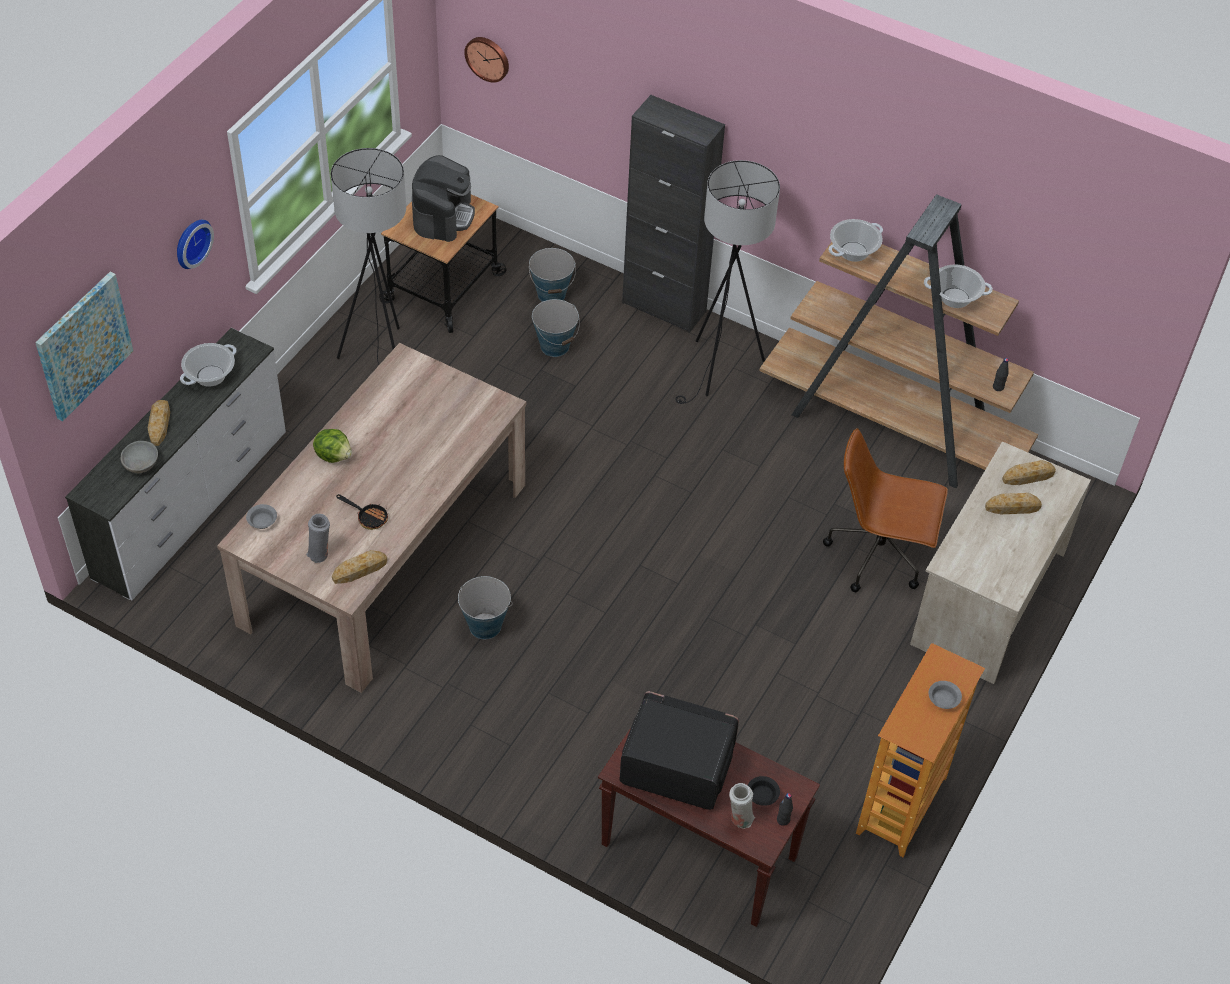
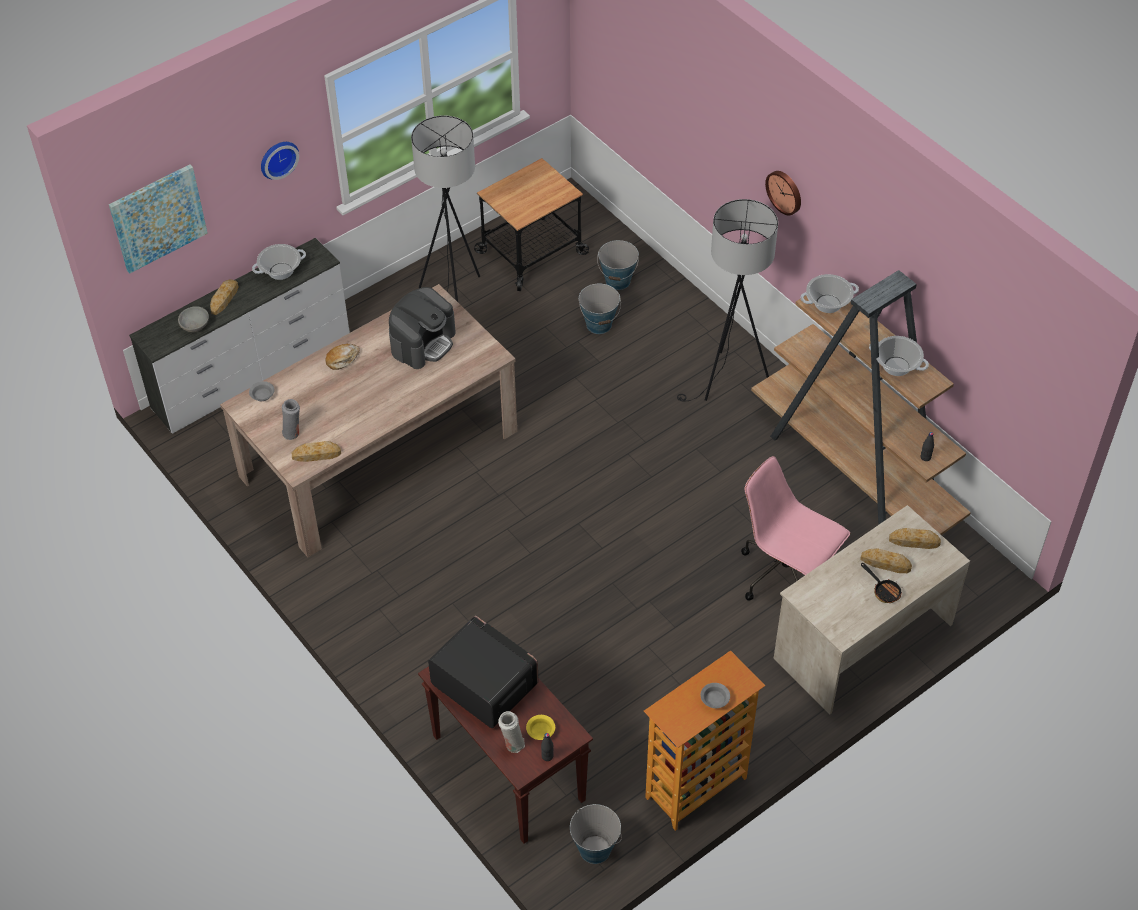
camera: 25 degrees right, 0 degrees up
lettuce [313,429,352,463] -> bread [326,344,360,370]
frying pan [336,494,388,530] -> frying pan moved to [861,563,903,603]
coffee machine [412,155,475,242] -> coffee machine moved to [389,287,455,369]
bucket [458,576,513,639] -> bucket moved to [570,804,622,864]
wall clock [464,37,509,83] -> wall clock moved to [765,171,801,215]
black cabinet [622,95,725,333] -> none
black bowl [748,776,780,806] -> yellow bowl [526,715,555,740]
brown office chair [823,428,948,592] -> pink office chair [741,456,850,601]

